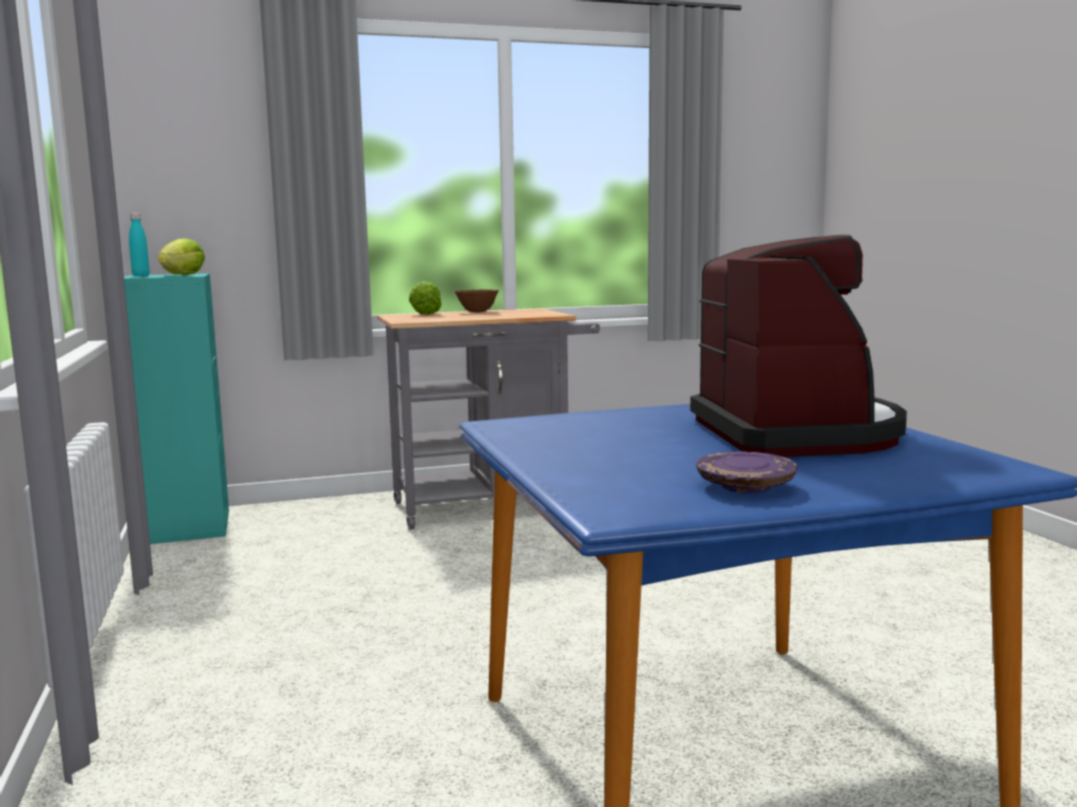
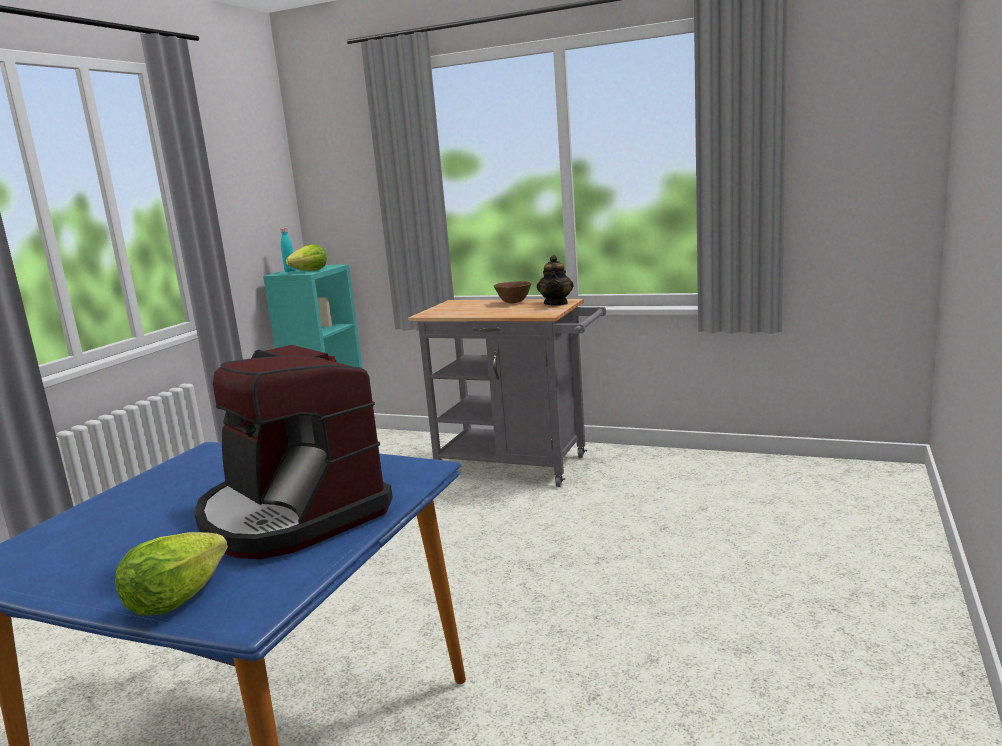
camera: 40 degrees right, 5 degrees up
lettuce [409,281,442,315] -> lettuce moved to [115,532,228,616]
coffee machine [690,235,907,457] -> coffee machine turned 105 degrees clockwise [194,345,393,559]
purple plate [696,451,798,493] -> none
none -> teapot [537,255,574,306]

